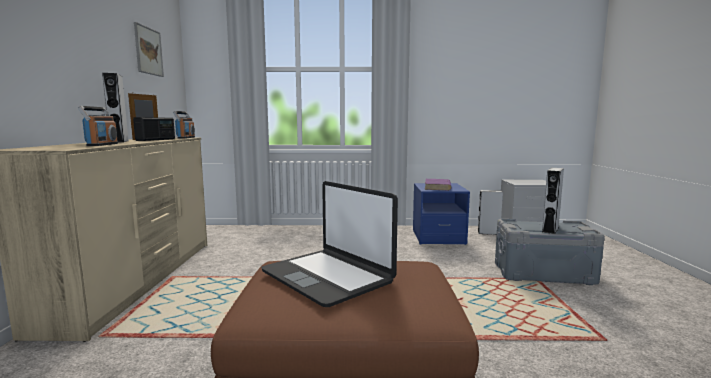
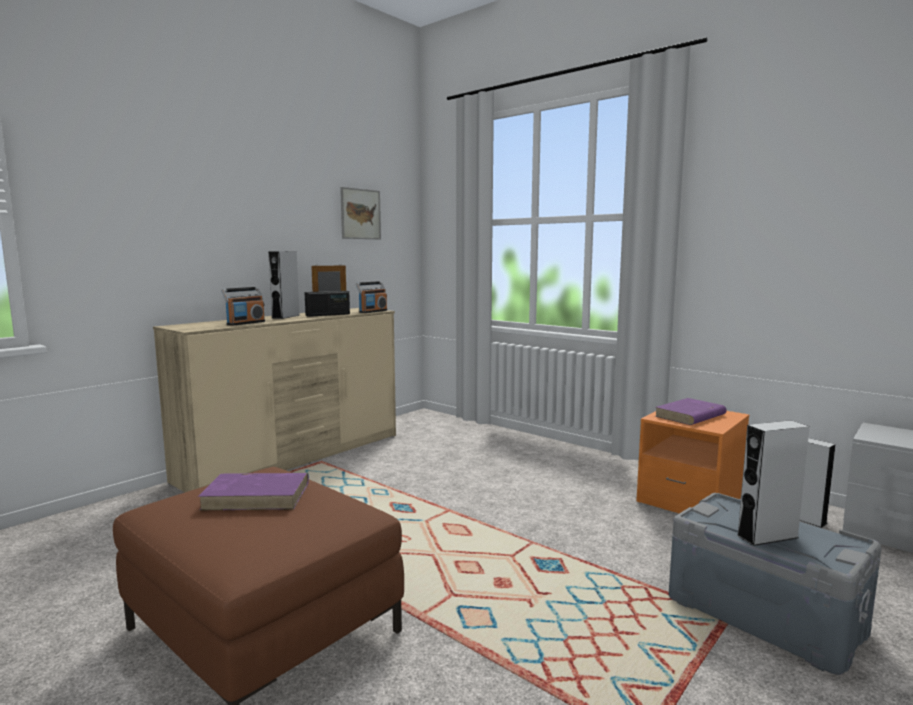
camera: 40 degrees right, 0 degrees up
laptop [261,181,398,307] -> purple book [198,473,309,510]
blue nightstand [413,183,470,245] -> orange nightstand [636,411,749,513]

